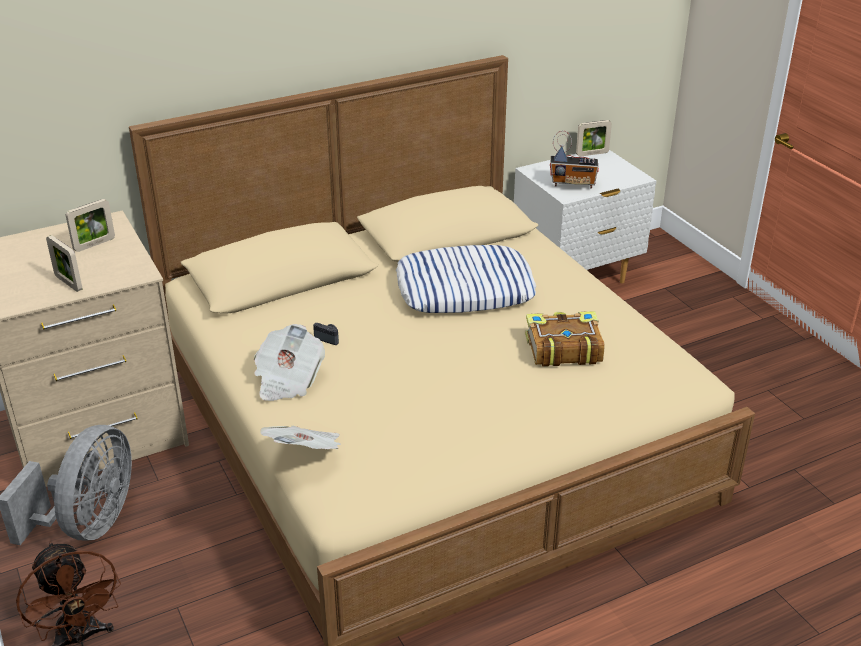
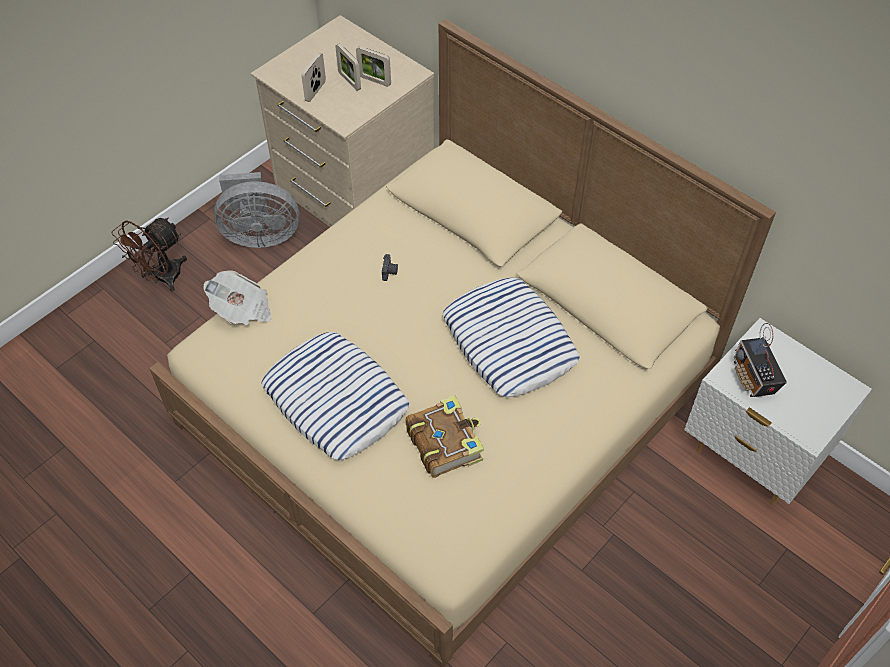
camera: 70 degrees right, 20 degrees up
newspaper [254,324,325,401] -> none
picture frame [576,120,612,157] -> picture frame moved to [335,43,361,91]
none -> pillow [262,332,409,460]

